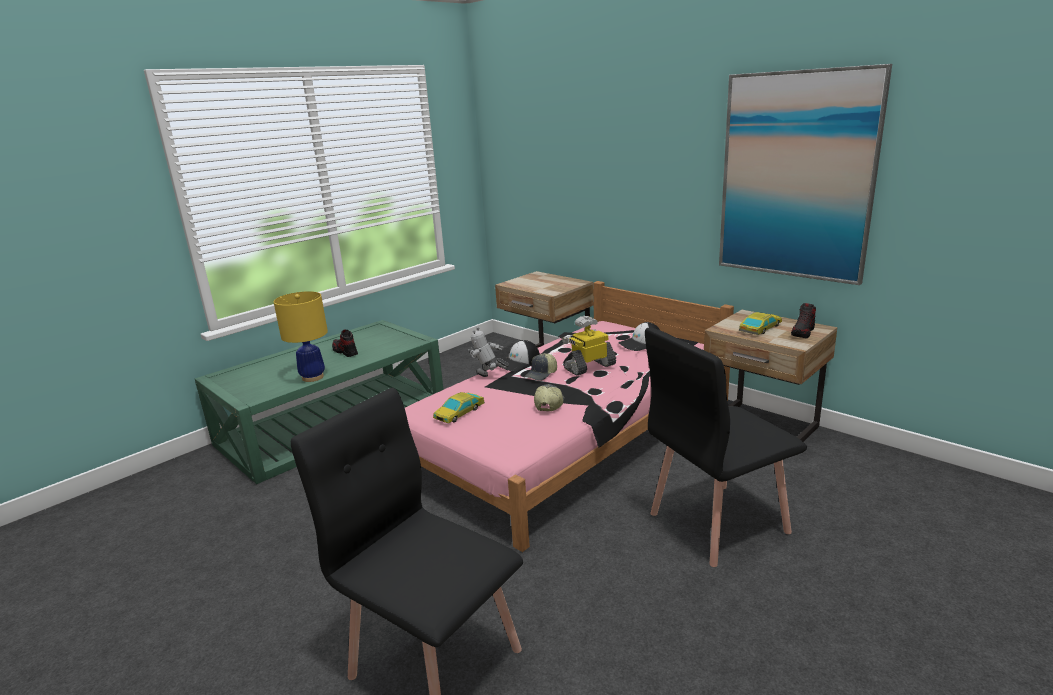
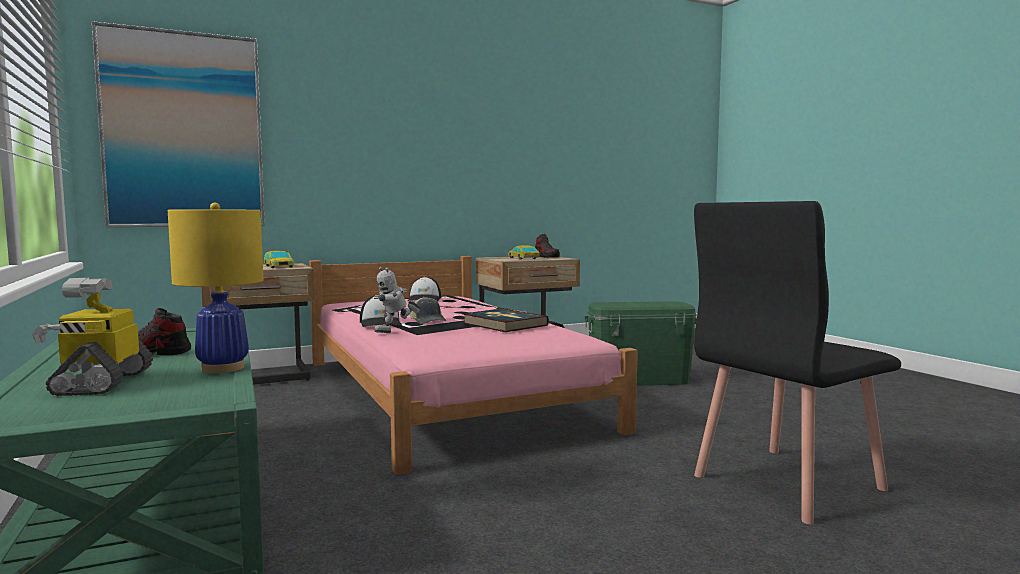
camera: 70 degrees left, 15 degrees down
toy car [433,392,485,423] -> toy car moved to [264,251,294,268]
cap [534,384,564,411] -> book [462,308,549,332]
toy robot [562,316,616,375] -> toy robot moved to [32,278,153,396]
black chair [645,327,807,567] -> green storage box [585,301,697,386]
picture [719,64,892,285] -> picture moved to [92,21,265,227]

